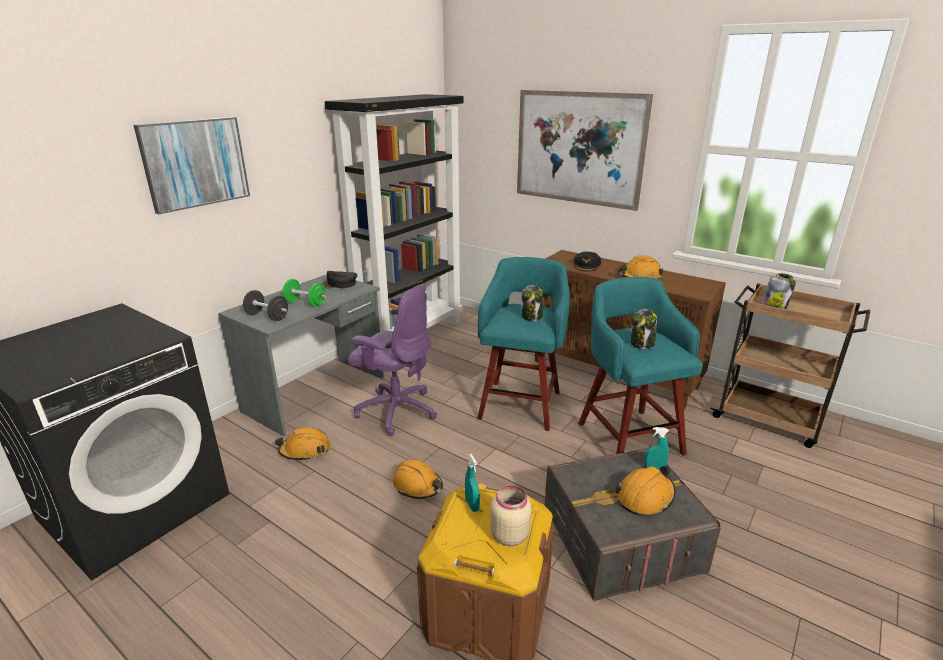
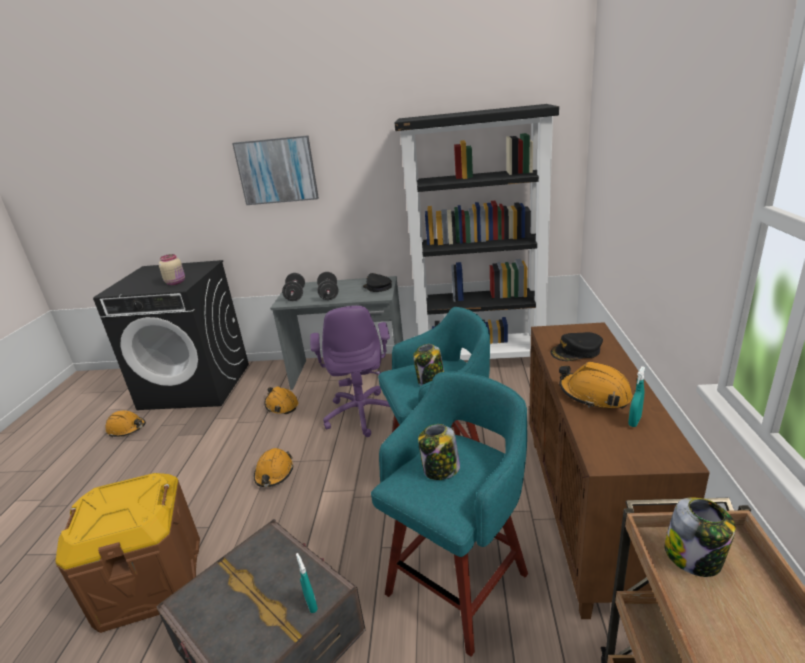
camera: 60 degrees right, 0 degrees up
green dumbbell [283,279,326,307] -> black dumbbell [317,272,338,300]
turquoise spray bottle [465,454,480,512] -> turquoise spray bottle moved to [628,366,645,427]
beige jar [490,485,531,546] -> beige jar moved to [159,254,185,285]
picture [517,90,653,211] -> none
orange hard hat [615,465,676,515] -> orange hard hat moved to [106,410,146,438]

